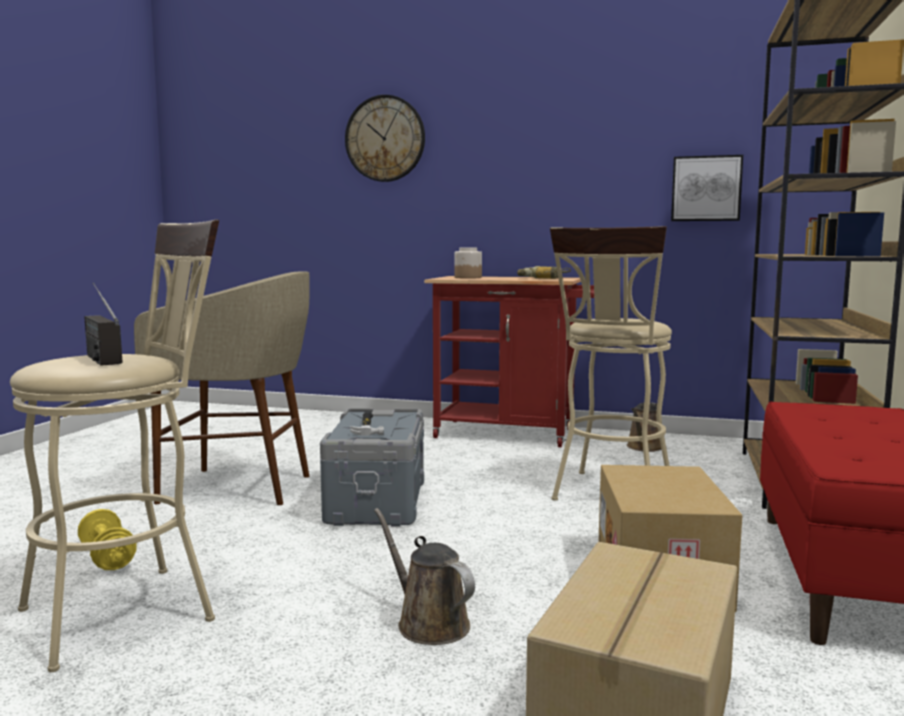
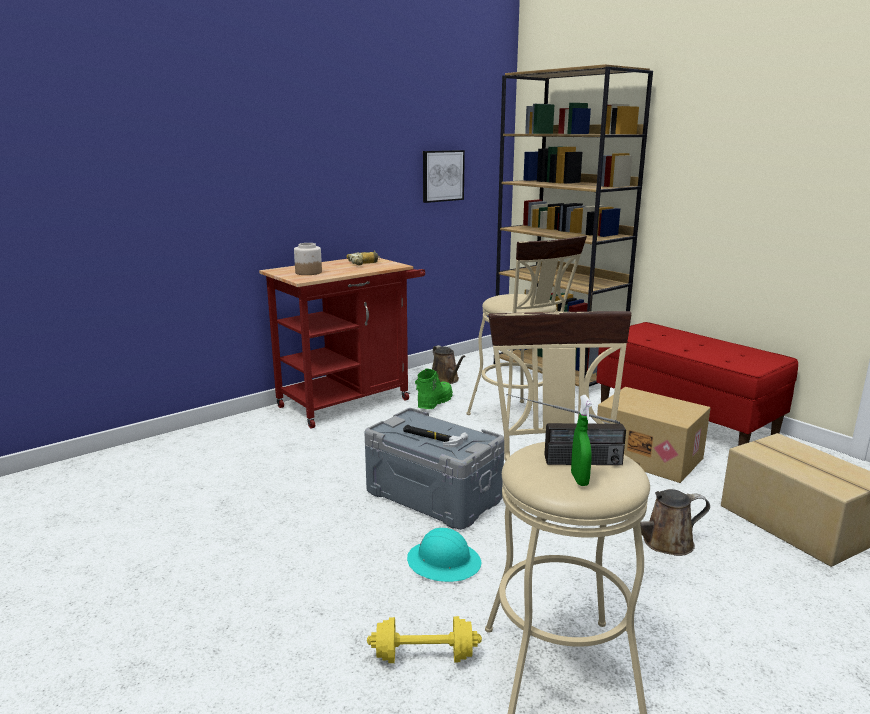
camera: 55 degrees left, 10 degrees up
beige stool [134,271,310,505] -> none
wall clock [345,95,425,182] -> none
none -> turquoise hard hat [407,528,481,582]
none -> green boot [415,369,453,409]
none -> green spray bottle [571,395,592,486]

